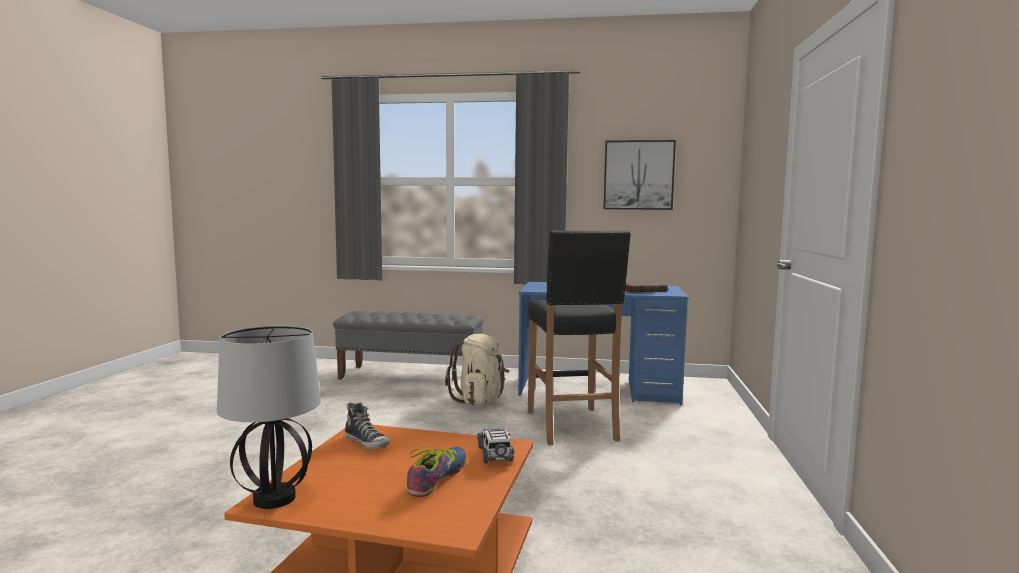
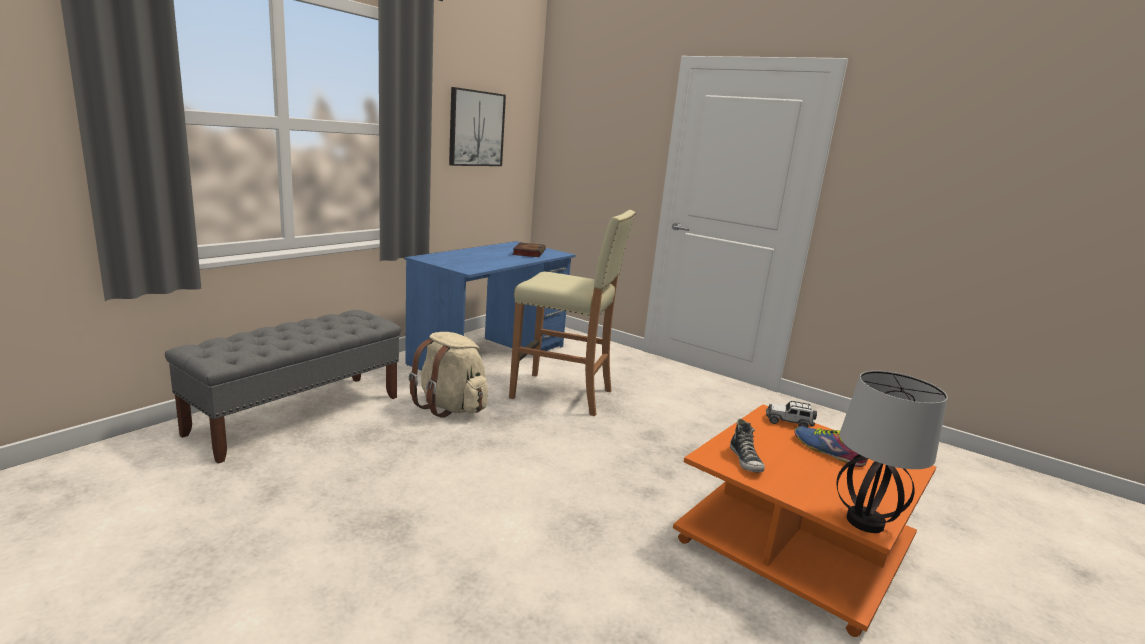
camera: 65 degrees left, 10 degrees up
shoe [345,402,390,450] -> shoe turned 105 degrees clockwise [730,419,765,473]
black stool [528,230,631,445] -> beige stool [509,210,636,416]

